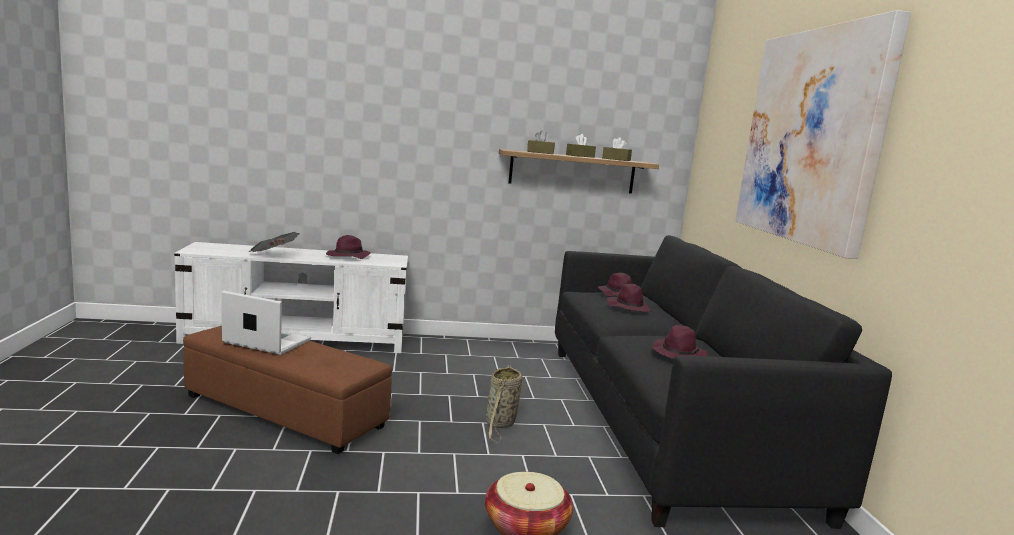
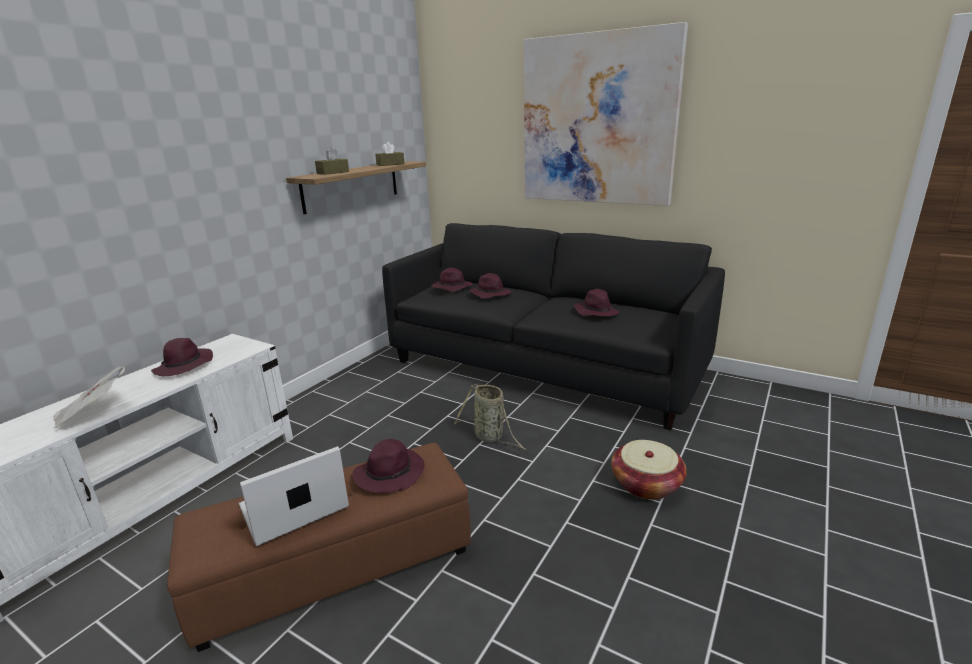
camera: 50 degrees left, 10 degrees up
brown tissue box [566,134,596,158] -> none
none -> purple hat [353,439,425,493]

